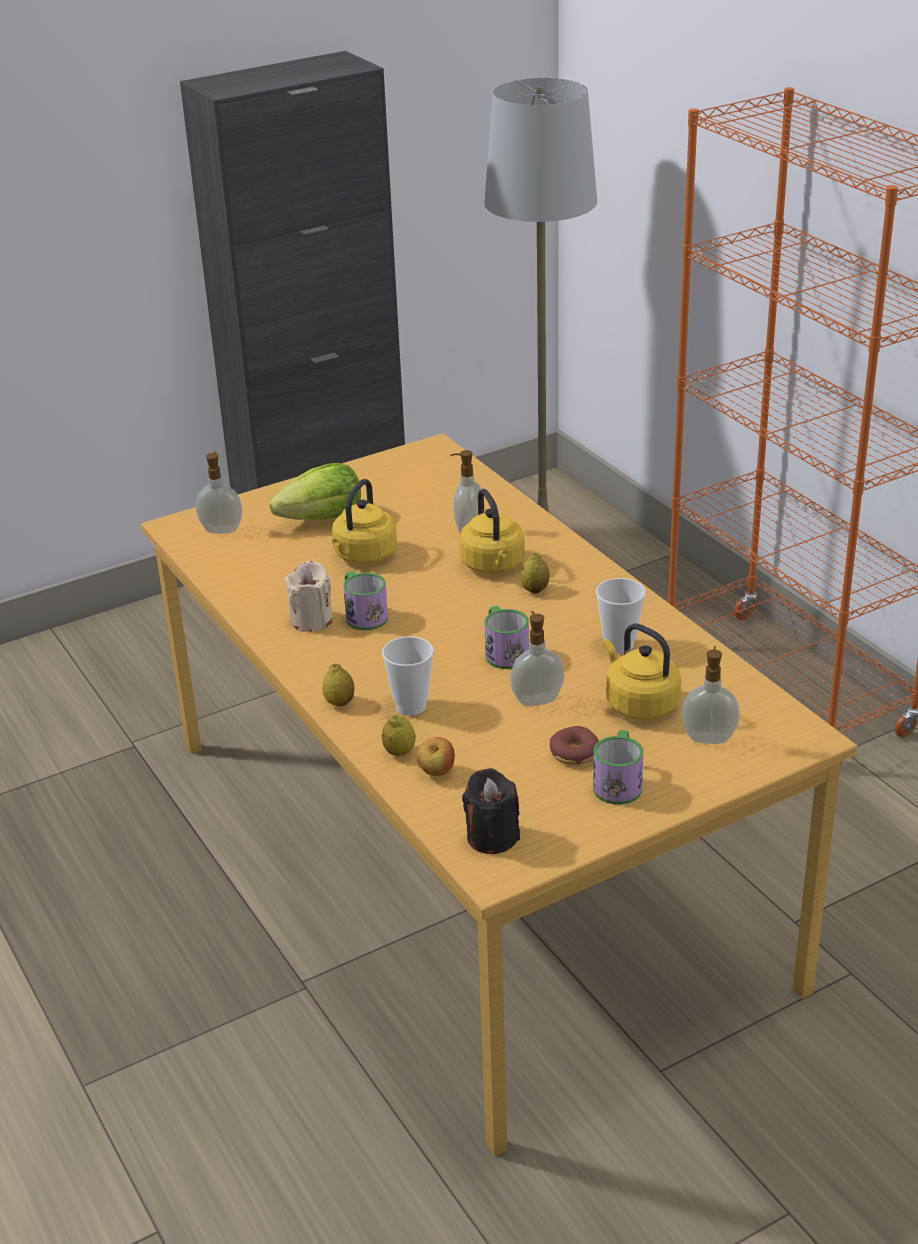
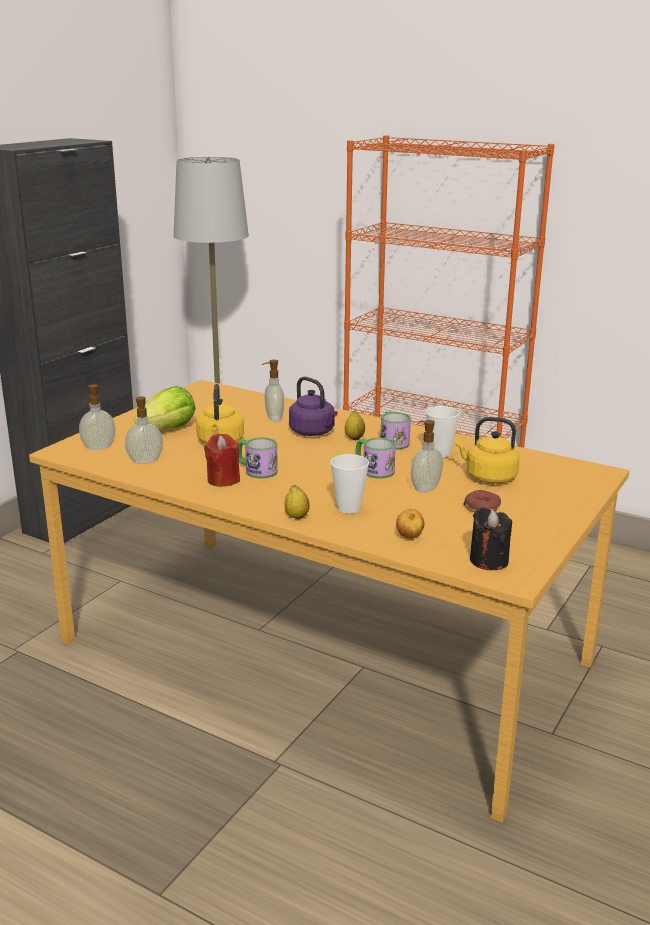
camera: 30 degrees left, 10 degrees down
beige candle [285,561,333,632] -> red candle [204,434,240,487]
lemon [382,715,416,756] -> none
yellow kettle [459,489,525,574] -> purple kettle [289,377,338,436]
mug [593,730,643,805] -> mug moved to [380,411,411,450]
soap dispenser [681,646,740,744] -> soap dispenser moved to [125,396,163,464]

